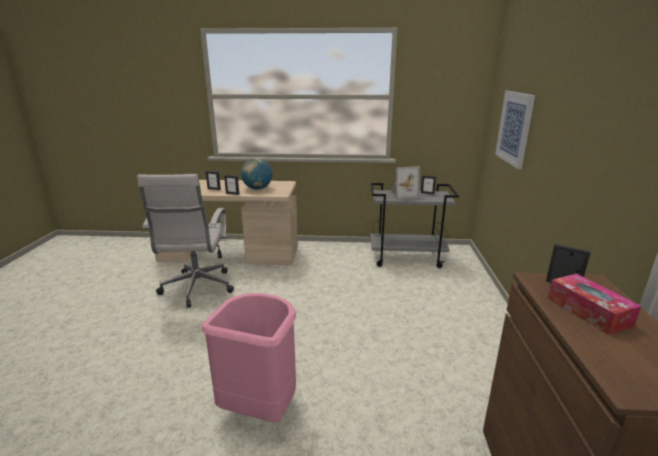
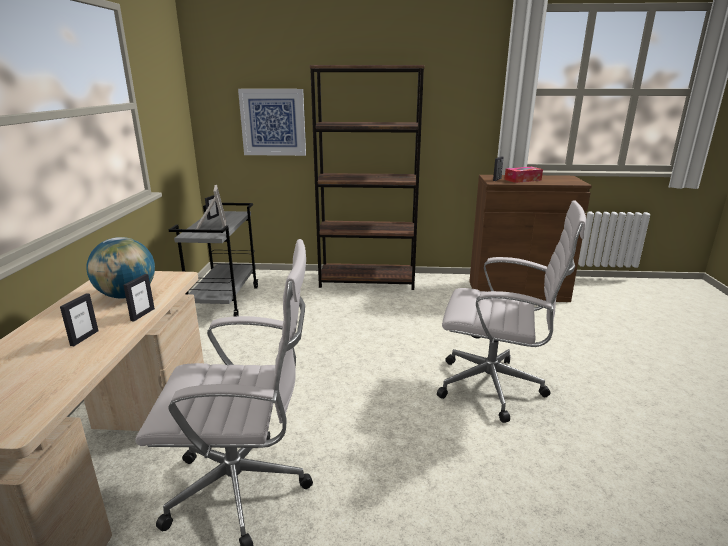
camera: 90 degrees left, 0 degrees up
pink trash can [202,293,296,422] -> white office chair [437,200,586,423]
none -> brown bookcase [310,65,425,290]

